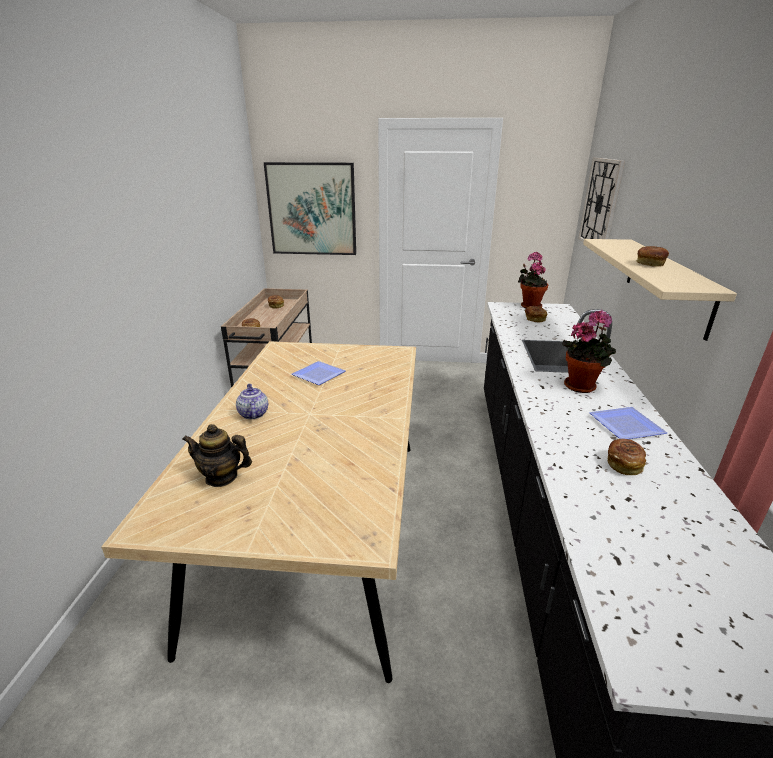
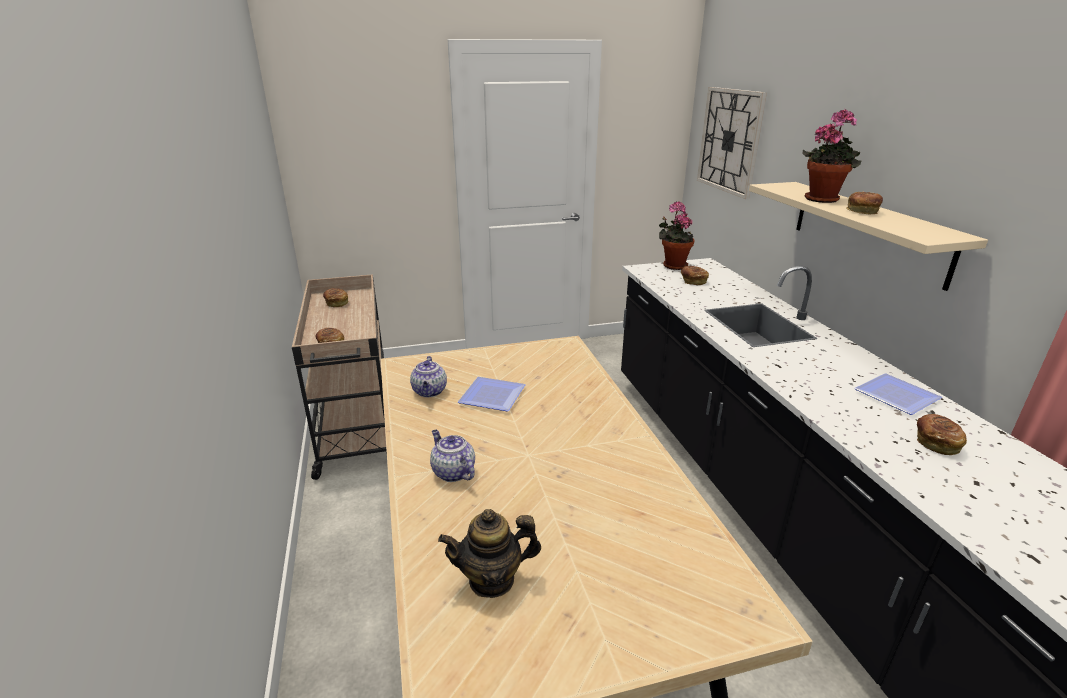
camera: 20 degrees left, 0 degrees up
picture [264,162,356,255] -> none
potted plant [562,310,616,393] -> potted plant moved to [802,109,862,203]
none -> teapot [410,356,447,397]

